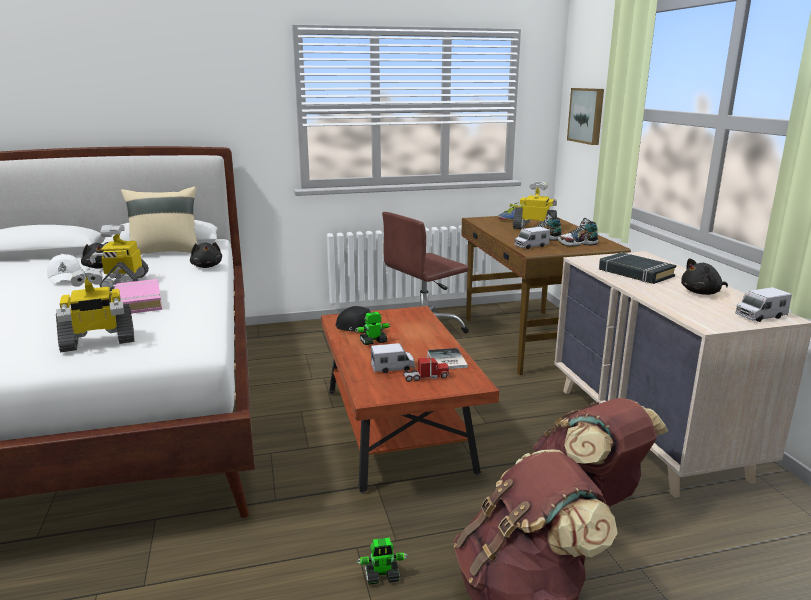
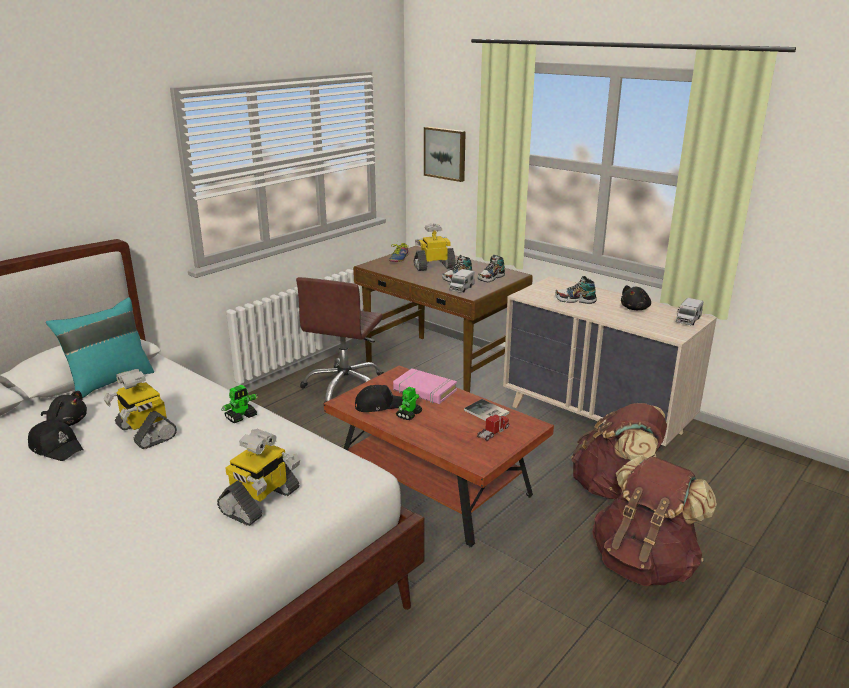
camera: 35 degrees left, 5 degrees up
white cap [47,254,81,285] -> black cap [28,419,84,461]
pink book [114,279,162,314] -> pink book moved to [393,369,457,404]
beige pillow [121,186,198,254] -> turquoise pillow [46,297,154,398]
black plush toy [190,242,222,268] -> none
toy robot [356,538,409,585] -> toy robot moved to [221,385,258,423]
toy truck [371,343,415,373] -> none
black book [599,252,677,284] -> shoe [555,276,597,304]

